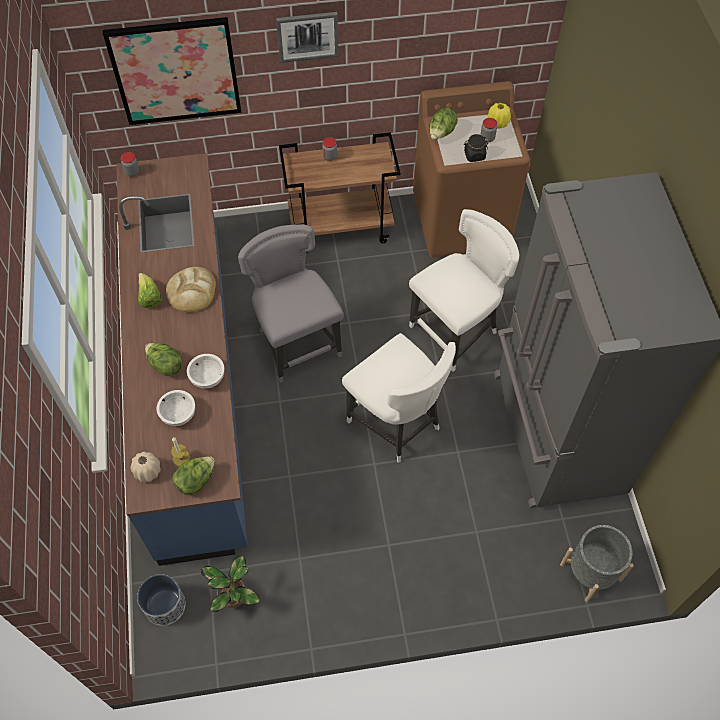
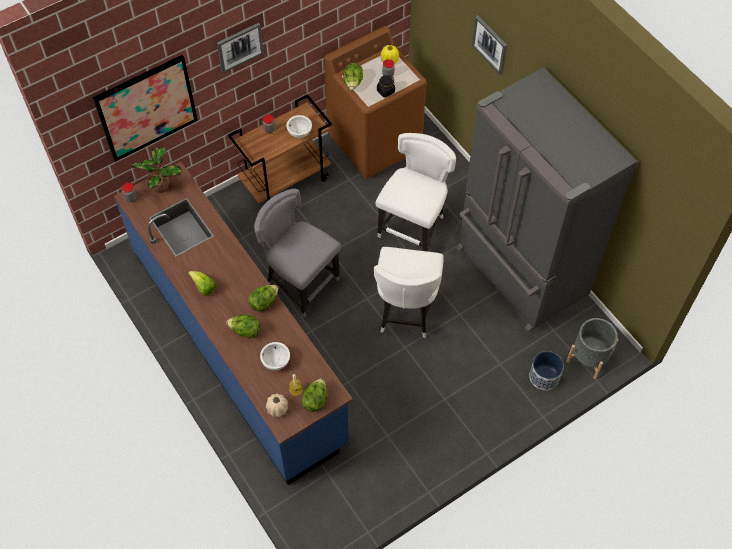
camera: 25 degrees left, 0 degrees up
planter [137,574,185,626] -> planter moved to [529,351,564,390]
bread [166,267,216,312] -> none
white bowl [187,354,224,389] -> white bowl moved to [286,115,312,138]
potted plant [201,556,260,613] -> potted plant moved to [131,147,182,193]
white chair [342,333,456,463] -> white chair turned 75 degrees clockwise [374,247,444,338]
none -> lettuce [248,285,278,312]
none -> picture [472,15,507,75]

